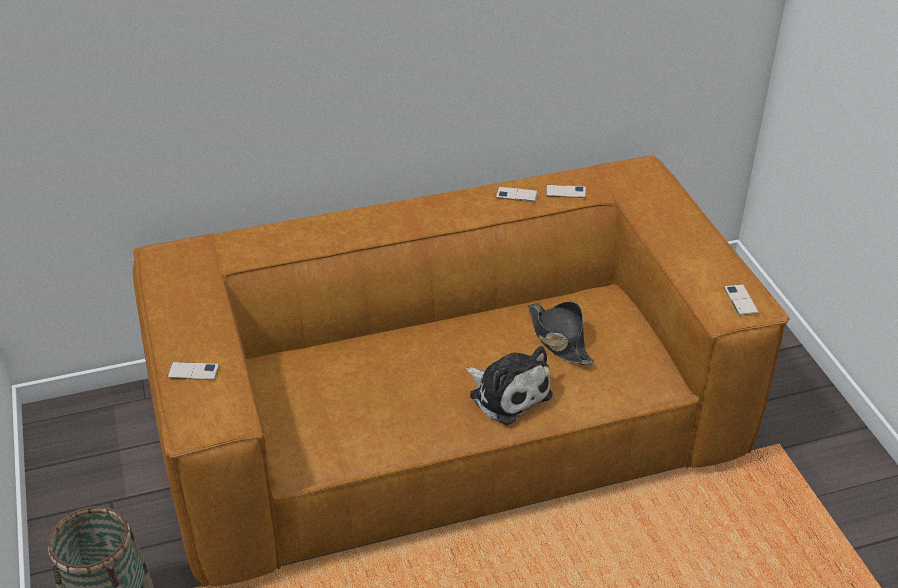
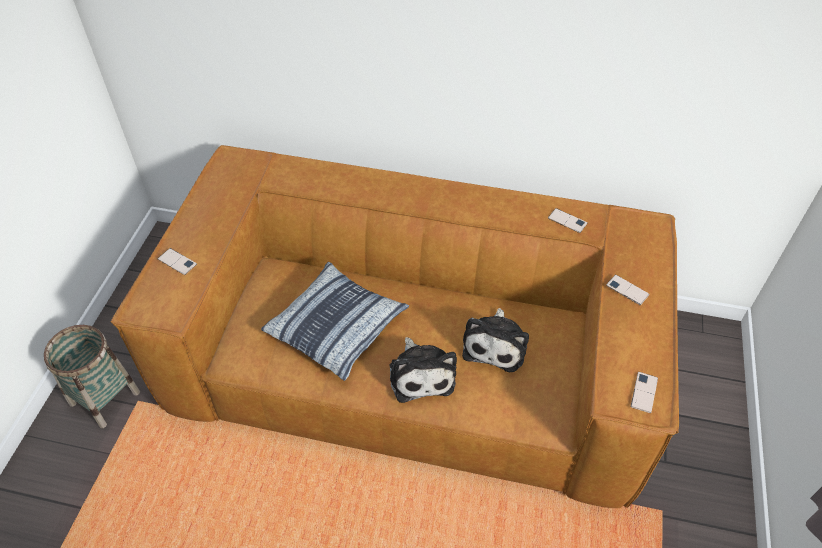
camera: 30 degrees right, 10 degrees up
phone [496,187,538,202] -> phone moved to [606,275,650,305]
black hat [528,302,595,365] -> plush toy [462,308,529,372]
none -> pillow [261,261,409,381]

